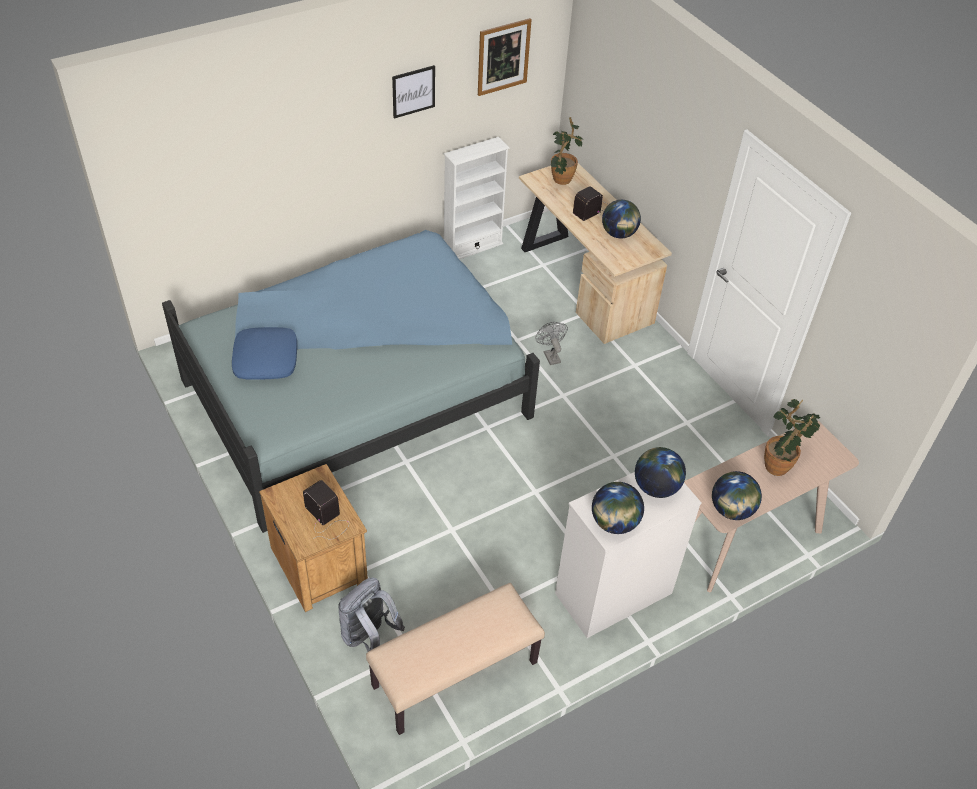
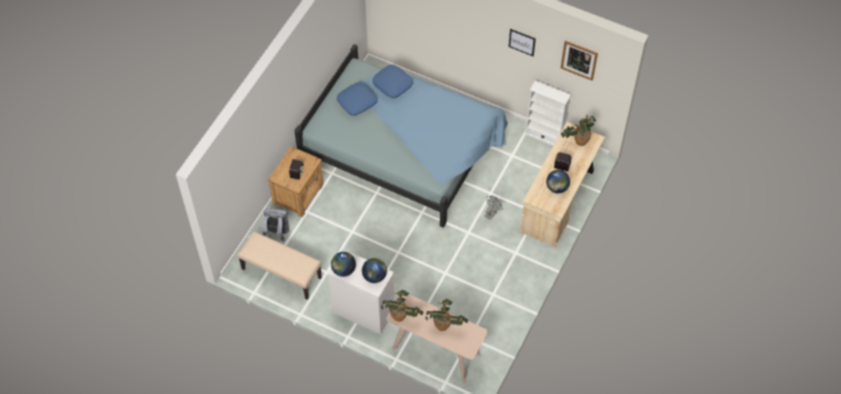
camera: 60 degrees right, 10 degrees up
globe [712,471,762,520] -> potted plant [381,289,423,322]
none -> blue pillow [372,64,413,98]

